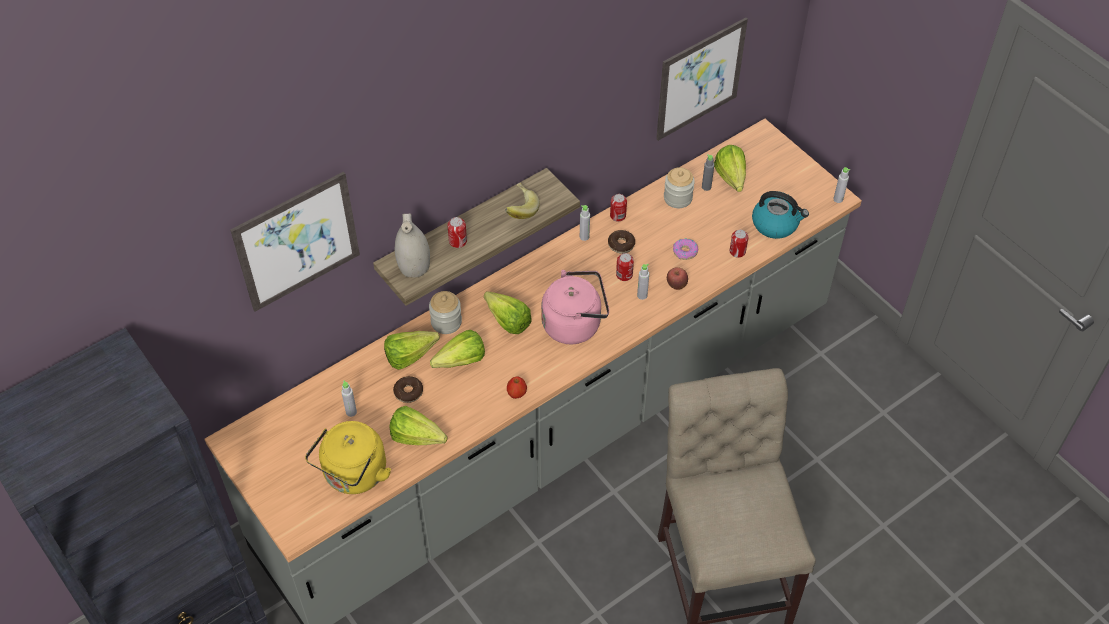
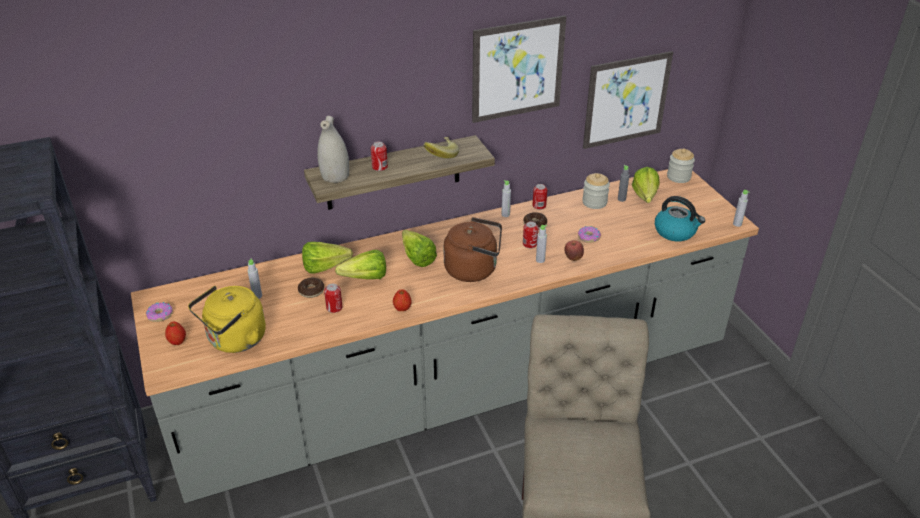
camera: 15 degrees right, 15 degrees down
picture [230,171,360,312] -> picture moved to [472,15,566,123]
lettuce [389,406,447,445] -> none
jar [429,291,462,334] -> jar moved to [667,149,695,183]
pink kettle [541,270,609,344] -> brown kettle [443,217,502,282]
can [730,230,748,258] -> can moved to [324,284,342,313]
none -> donut [146,302,173,322]
none -> apple [165,322,186,345]

